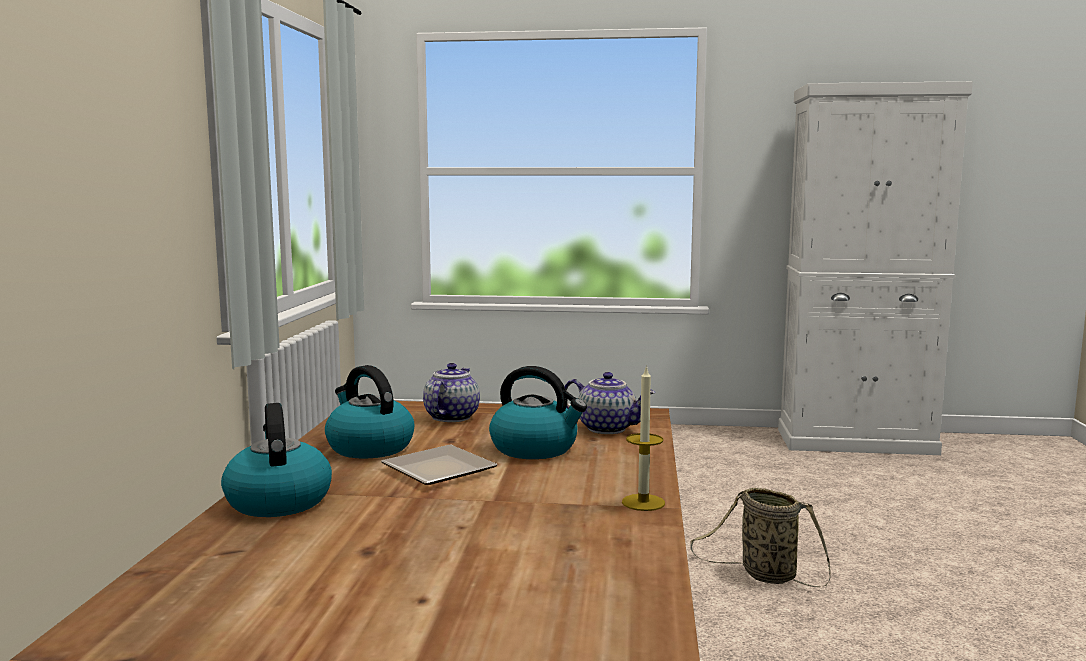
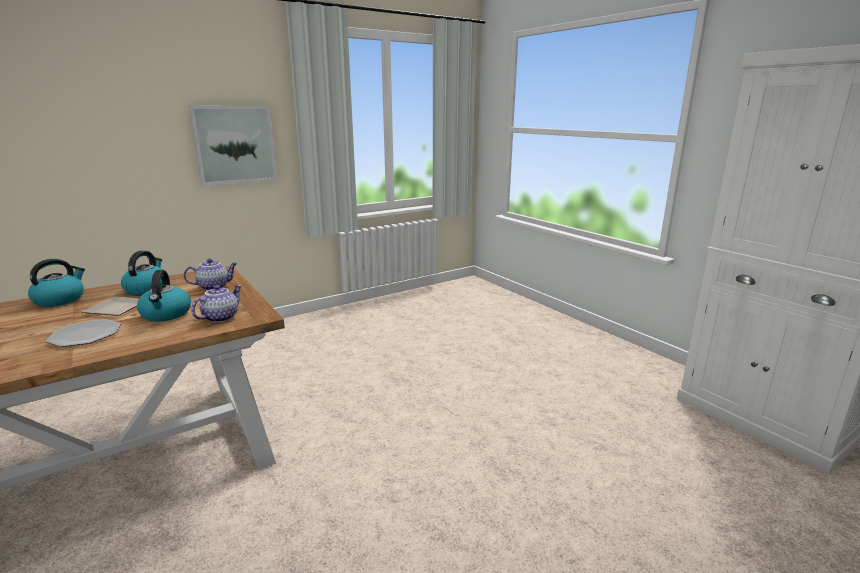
camera: 50 degrees right, 10 degrees up
teapot [564,372,656,434] -> teapot turned 135 degrees counterclockwise [191,285,242,322]
candle [622,365,665,511] -> none
basket [690,487,831,587] -> none
none -> plate [46,319,121,347]
none -> picture [189,106,277,186]

